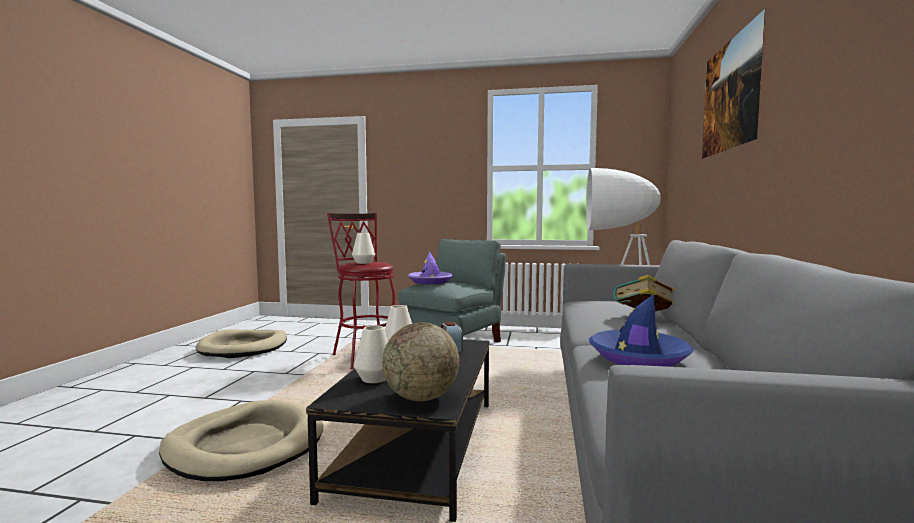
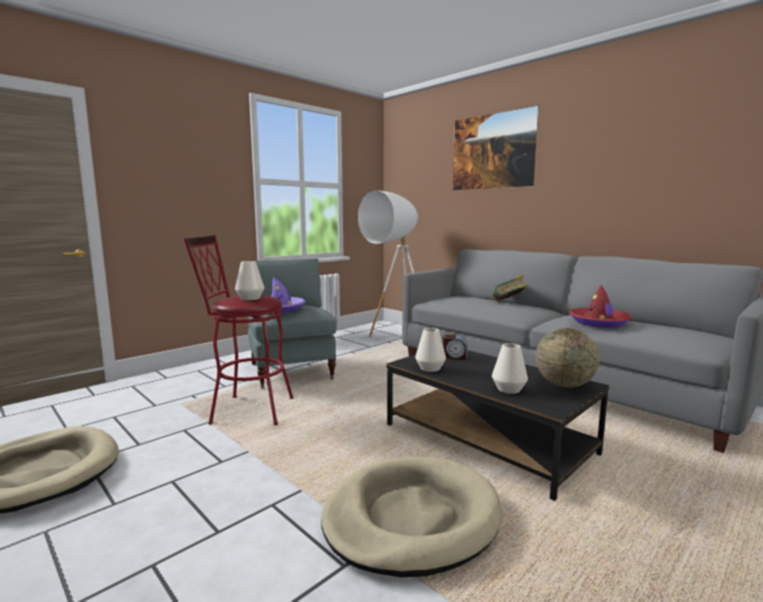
camera: 55 degrees left, 5 degrees up
blue hat [589,294,694,367] -> red hat [569,285,632,328]

